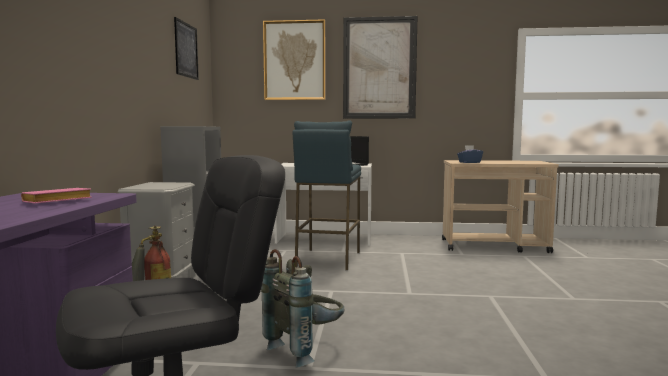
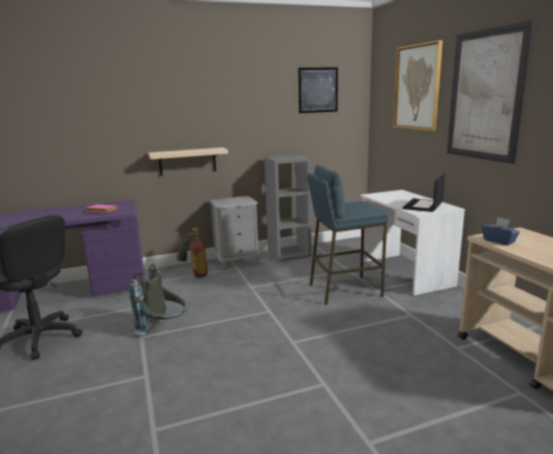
camera: 65 degrees right, 10 degrees up
none -> beige shelf [149,147,228,176]

